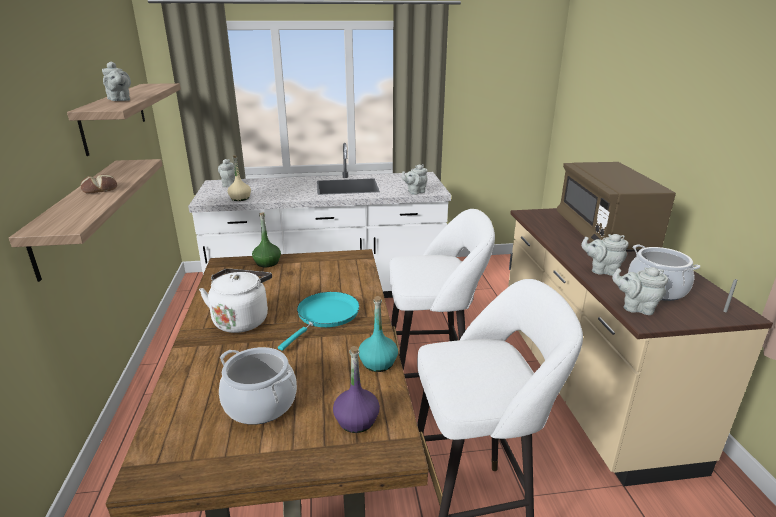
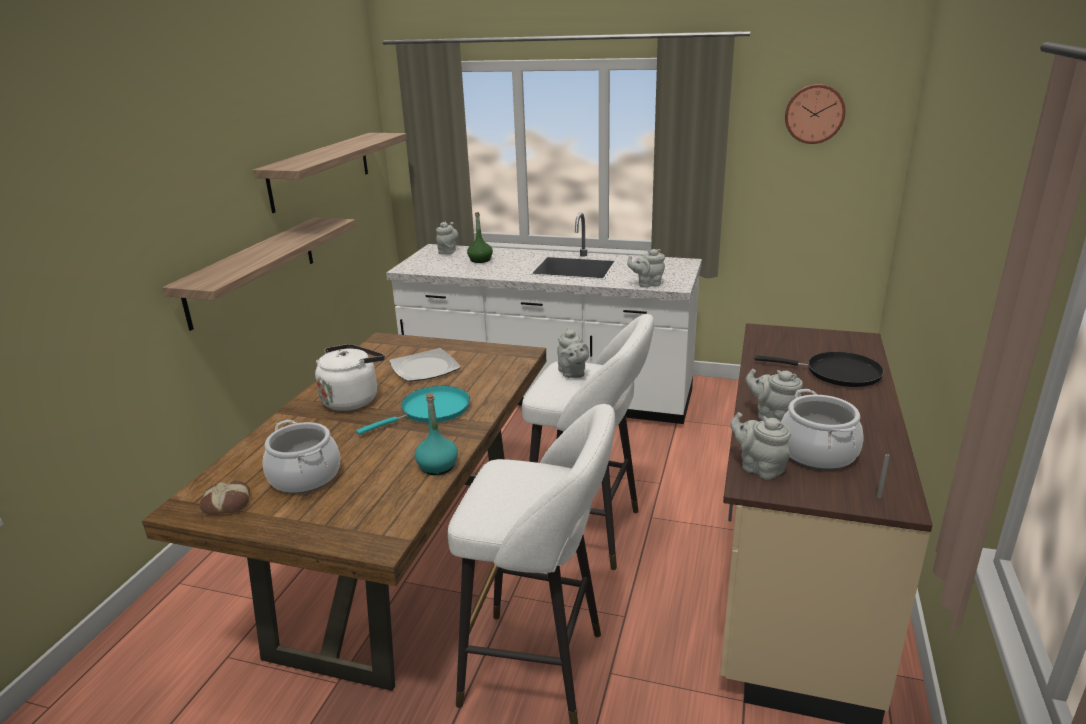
camera: 25 degrees right, 0 degrees up
bread [81,175,117,193] -> bread moved to [200,480,250,514]
grey teapot [102,62,131,101] -> grey teapot moved to [557,327,589,378]
beige bottle [227,155,251,201] -> none
green bottle [252,212,281,267] -> green bottle moved to [467,212,493,263]
purple bottle [333,346,380,433] -> none
brown microwave [557,162,676,252] -> black frying pan [755,352,884,387]
none -> plate [389,348,461,382]
none -> wall clock [785,84,846,144]

